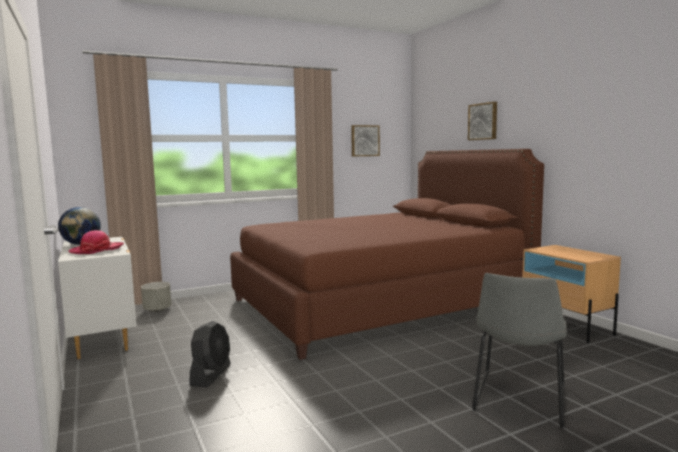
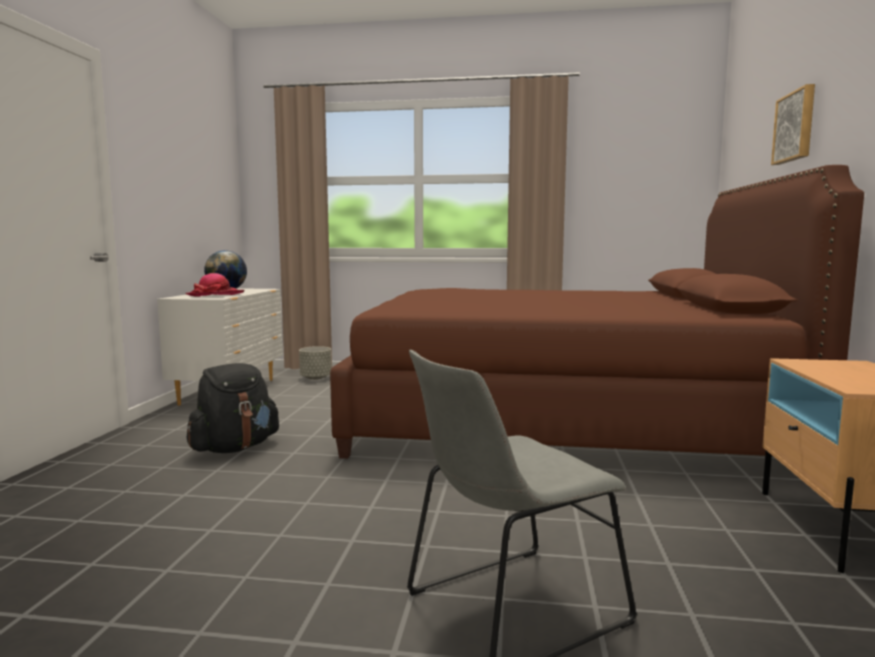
camera: 35 degrees right, 0 degrees up
black fan [189,321,230,387] -> black backpack [187,363,279,453]
picture [351,125,380,157] -> none

